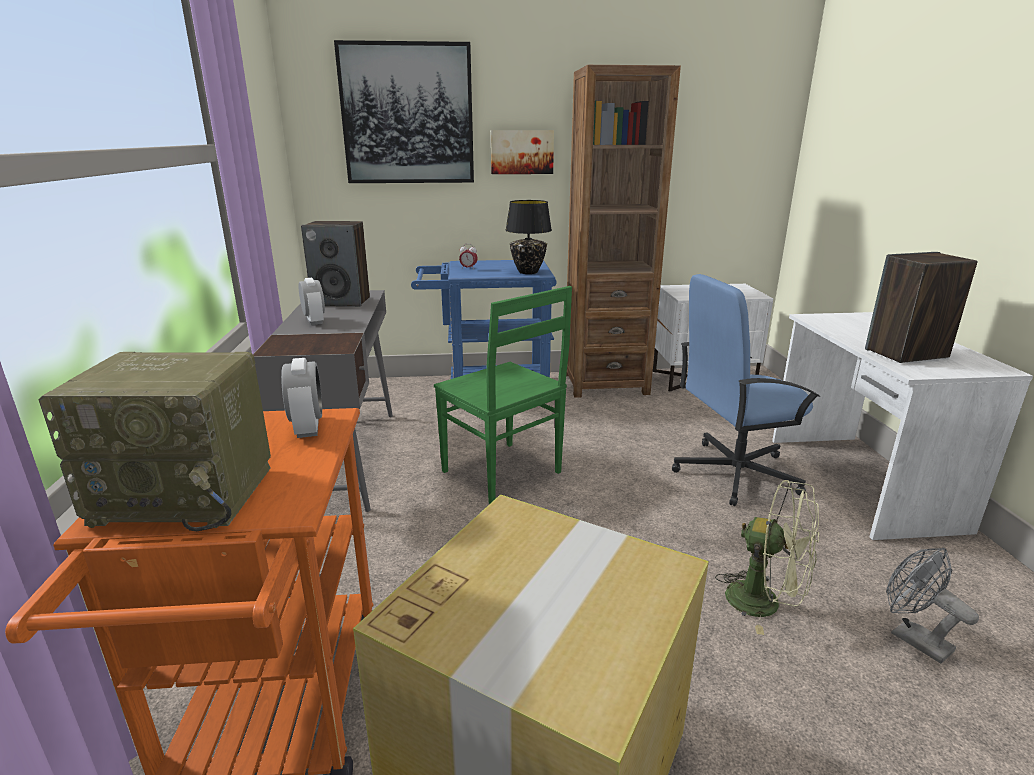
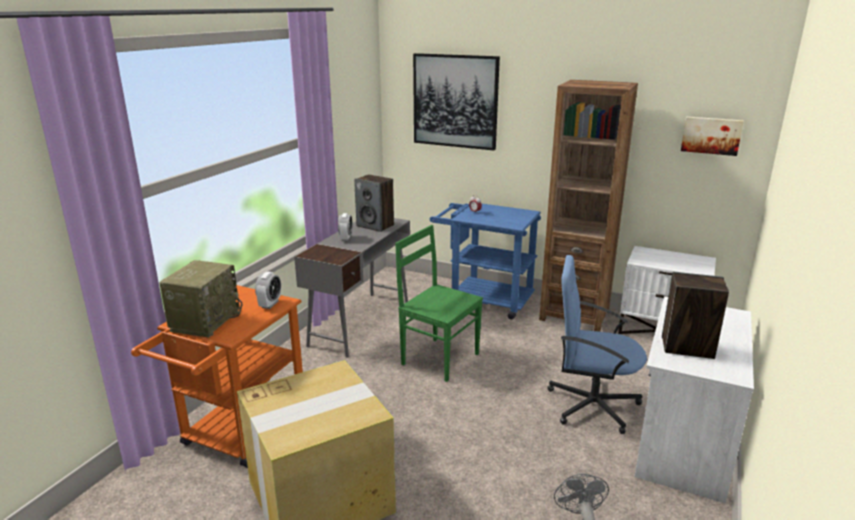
camera: 30 degrees right, 0 degrees up
radio [39,352,271,531] -> radio turned 105 degrees counterclockwise [159,260,242,338]
green chair [434,286,572,504] -> green chair turned 135 degrees clockwise [395,225,483,382]
picture [491,130,554,174] -> picture moved to [681,117,744,156]
black table lamp [505,200,552,274] -> none
green fan [715,480,819,635] -> none

